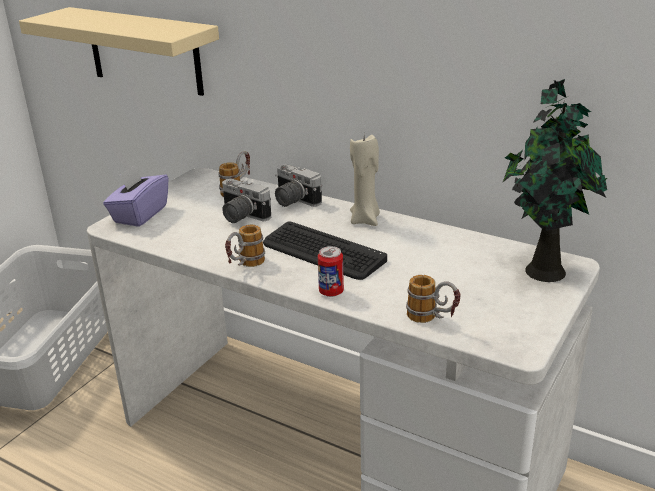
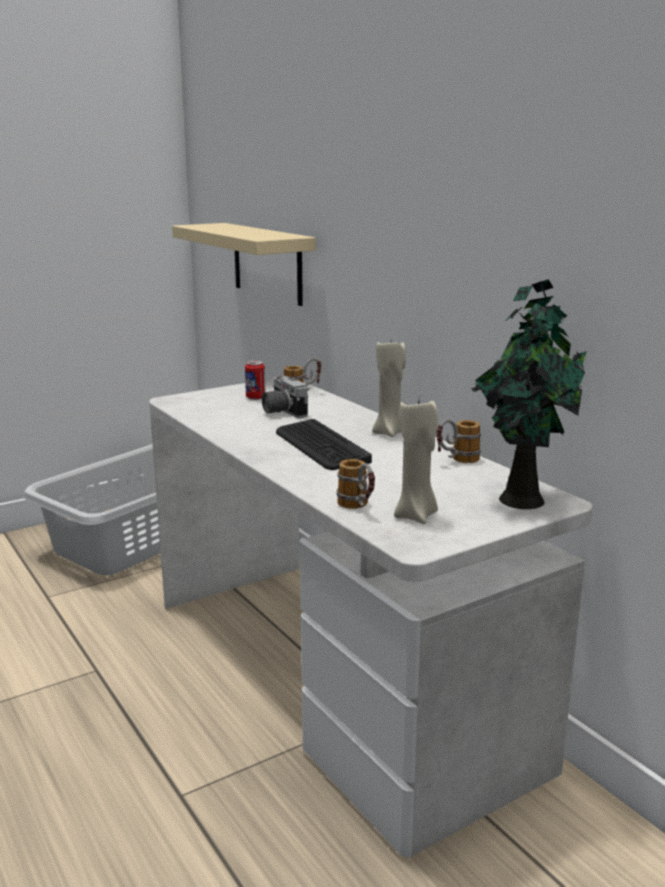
camera: 25 degrees right, 10 degrees down
purple tissue box [103,164,168,227] -> none
mug [225,225,265,267] -> mug moved to [437,419,481,463]
camera [275,164,322,207] -> none
can [318,246,344,297] -> can moved to [245,360,265,400]
none -> beige candle [394,400,438,524]

